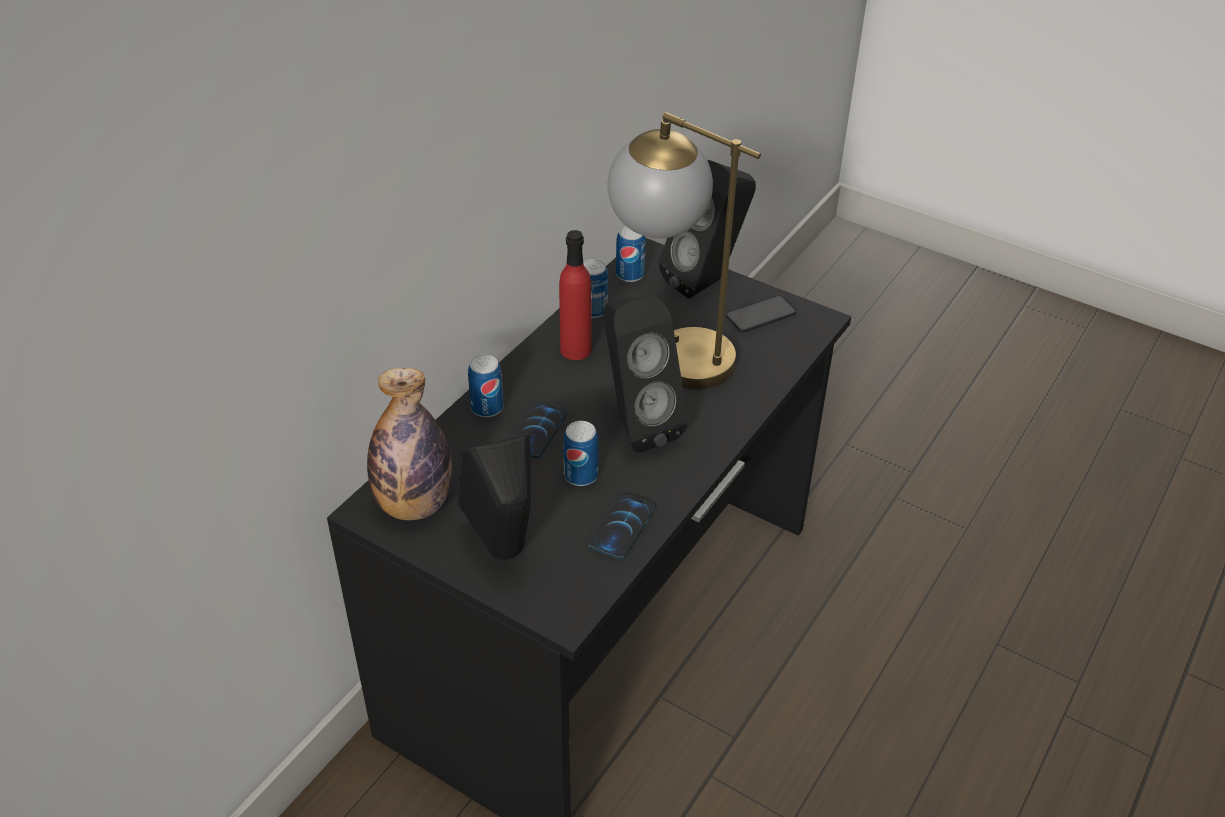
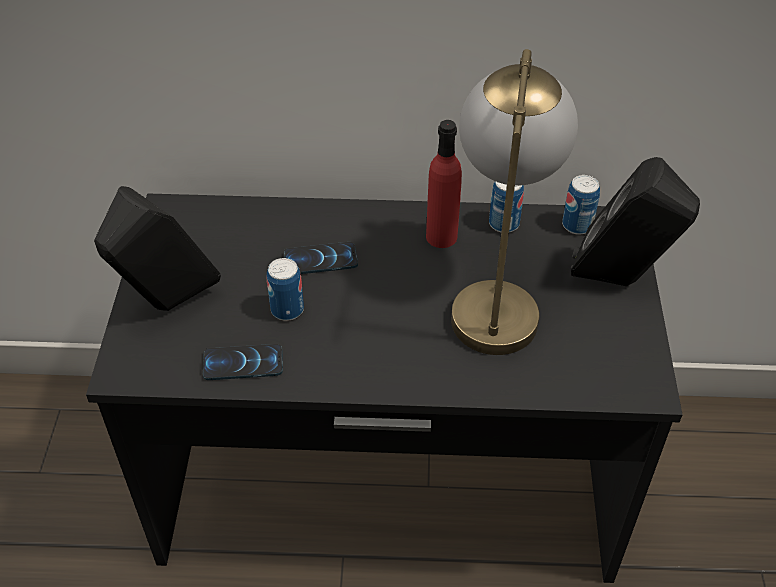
camera: 60 degrees right, 5 degrees up
bottle [367,368,452,520] -> none
can [468,355,504,417] -> none
black speaker [603,298,688,452] -> none
phone [726,296,796,332] -> none

